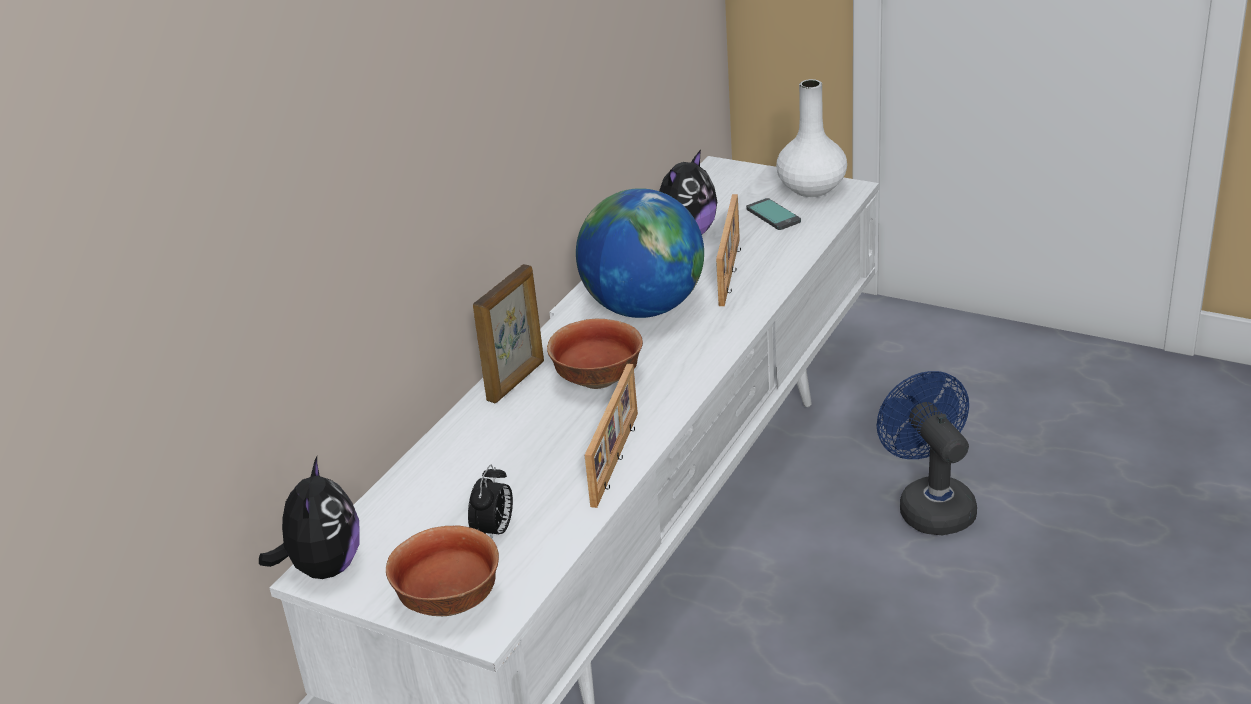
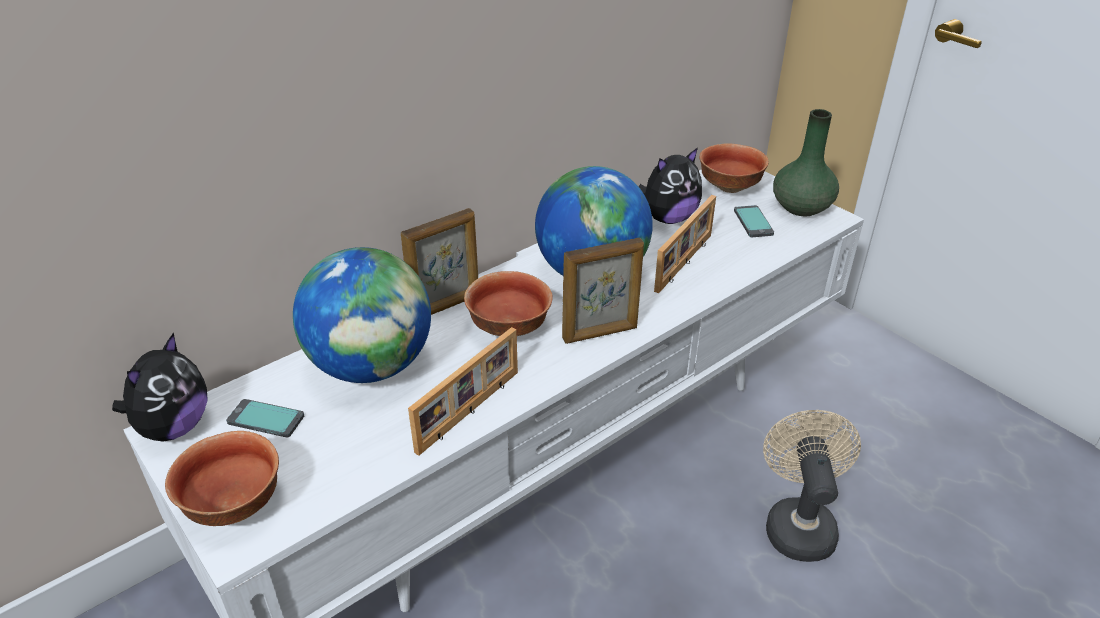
camera: 20 degrees right, 5 degrees up
alarm clock [468,465,513,539] -> none
white vase [776,79,847,197] -> green vase [773,109,839,216]
blue fan [877,371,977,535] -> beige fan [763,410,861,562]
none -> phone [226,399,304,438]
none -> globe [293,247,431,383]
none -> picture frame [562,238,644,344]
none -> bowl [699,143,769,193]

